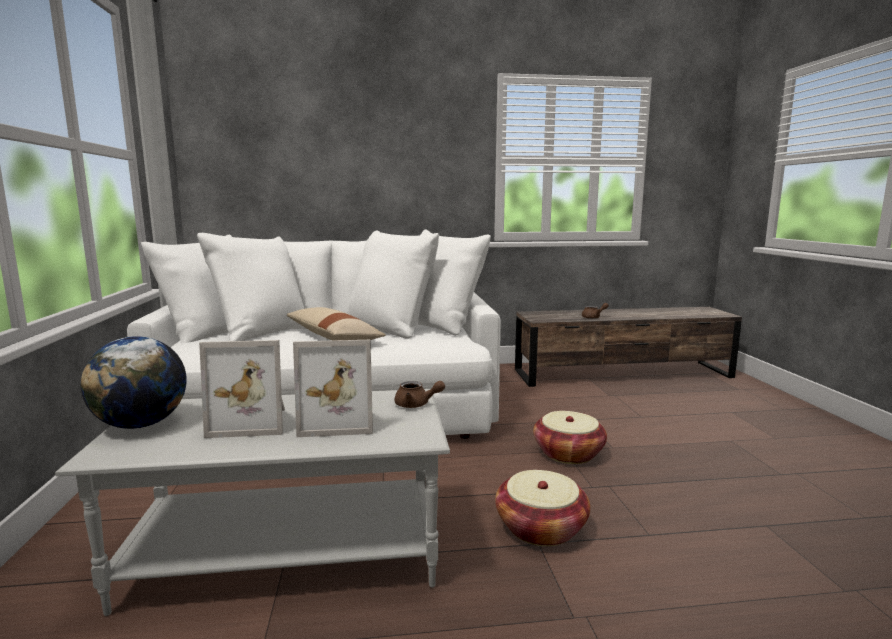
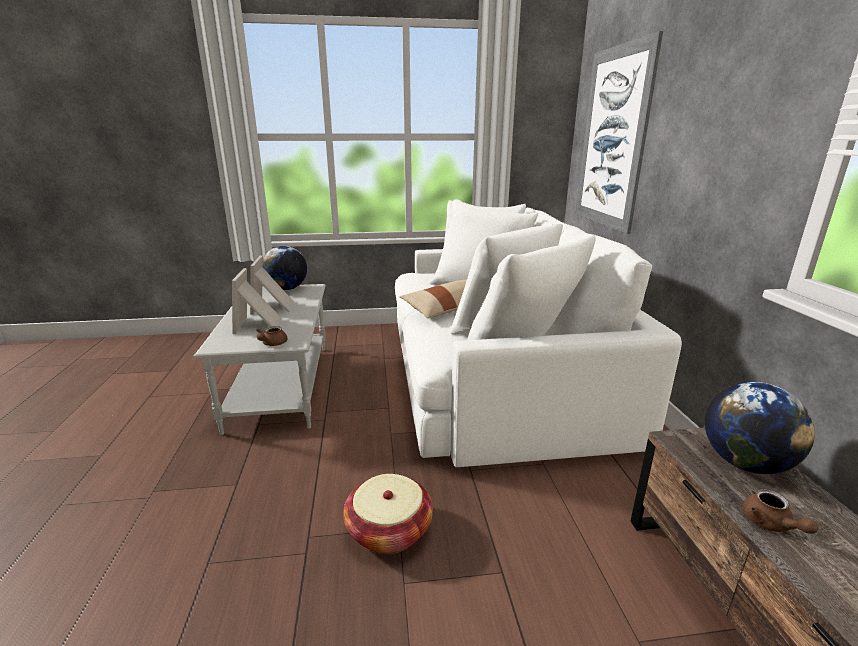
camera: 90 degrees right, 10 degrees up
basket [495,470,590,546] -> none
none -> picture [575,31,663,234]
none -> globe [705,382,815,474]

